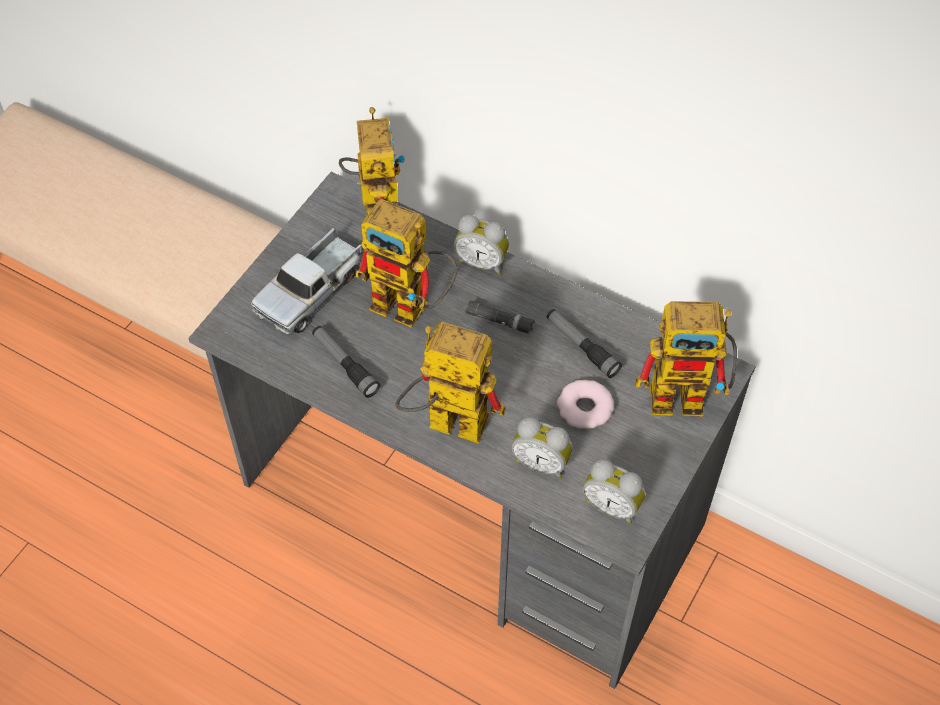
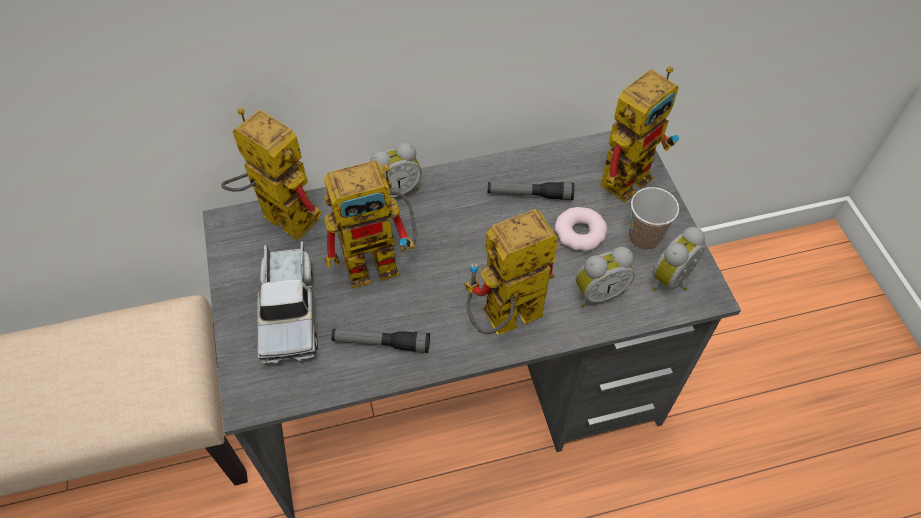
camera: 45 degrees left, 0 degrees up
black flashlight [466,301,535,334] -> none
alarm clock [583,459,645,524] -> alarm clock turned 150 degrees clockwise [652,227,705,290]
none -> cup [629,187,679,250]

